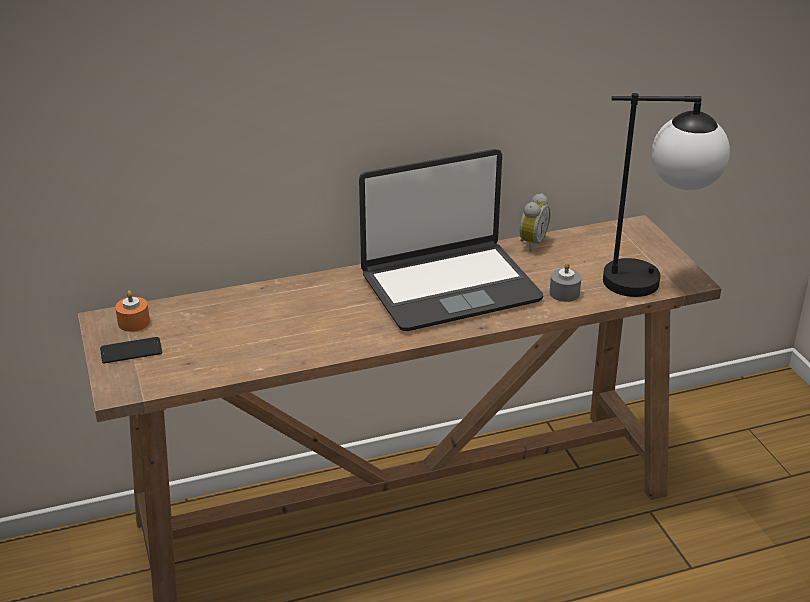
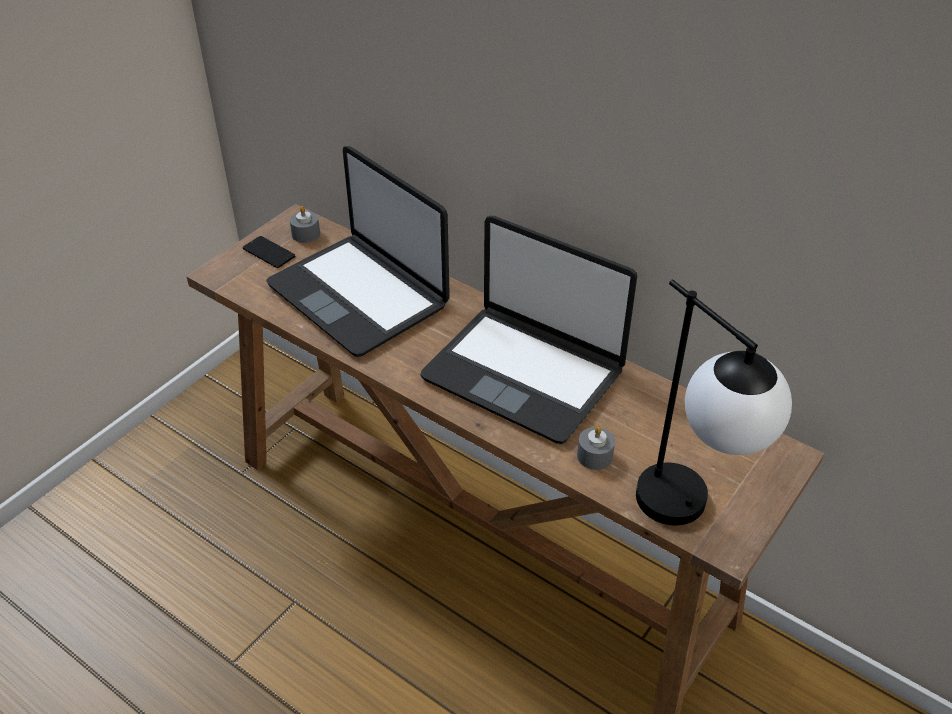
camera: 55 degrees right, 10 degrees up
orange candle [115,291,150,332] -> grey candle [290,206,320,243]
alarm clock [520,193,550,252] -> none
none -> laptop [266,146,450,357]

